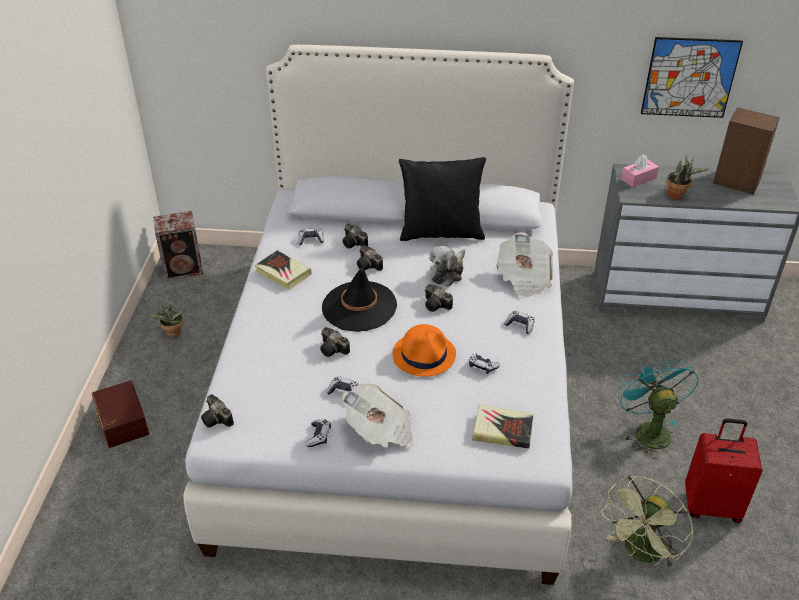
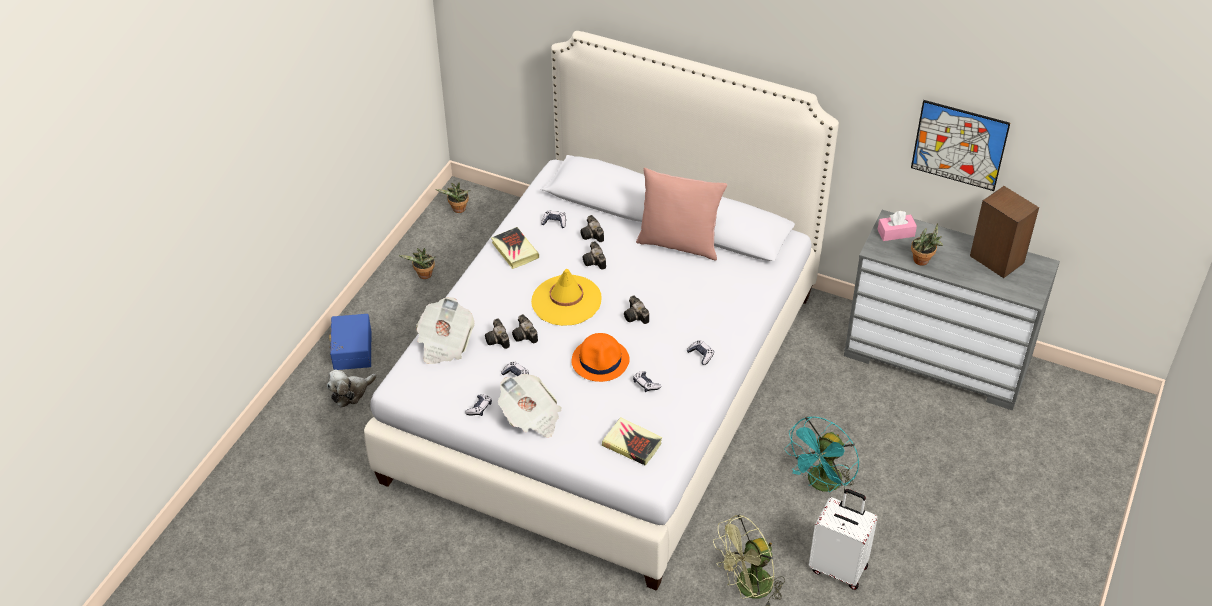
camera: 20 degrees right, 5 degrees up
brown storage box [92,380,149,448] -> blue storage box [329,314,371,370]
speaker [153,211,204,281] -> potted plant [435,182,471,213]
camera [201,394,234,428] -> camera moved to [485,318,510,349]
black hat [322,268,397,332] -> yellow hat [531,269,602,326]
black pillow [399,157,486,241] -> pink pillow [636,168,727,261]
plush toy [429,246,465,287] -> plush toy moved to [327,369,377,408]
newspaper [496,232,553,299] -> newspaper moved to [416,297,475,364]
turquoise fan [616,357,699,459] -> turquoise fan turned 150 degrees counterclockwise [784,416,859,494]
red suitcase [685,418,762,523] -> white suitcase [809,489,878,590]

